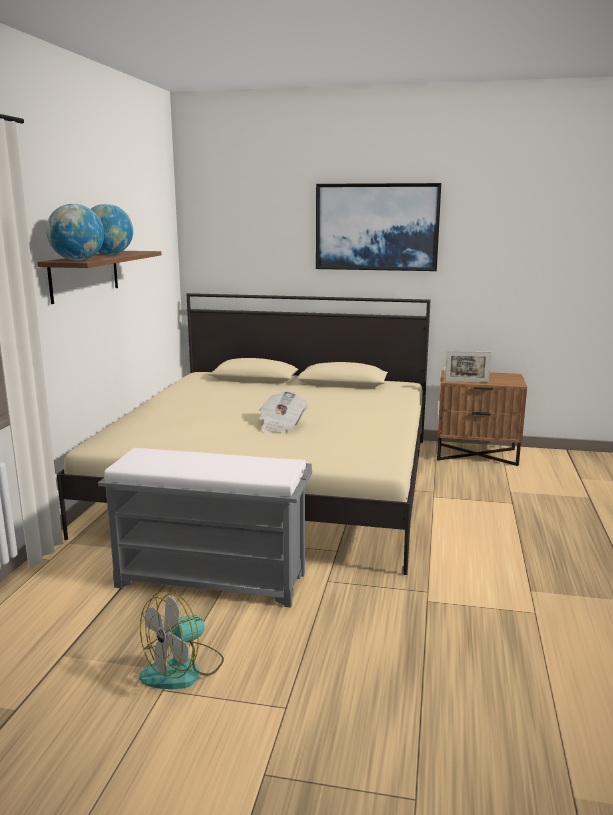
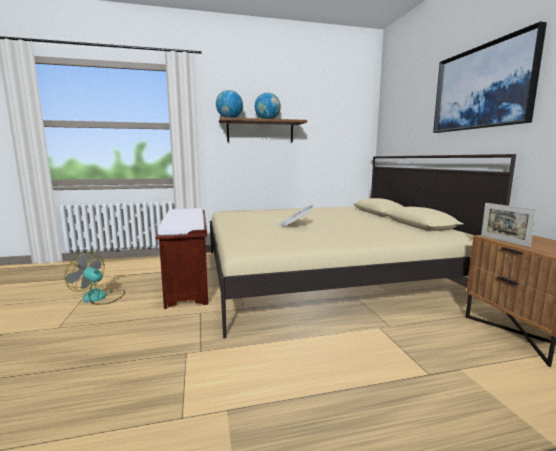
camera: 65 degrees right, 5 degrees down
grey bench [98,448,312,608] -> brown bench [155,208,208,309]

